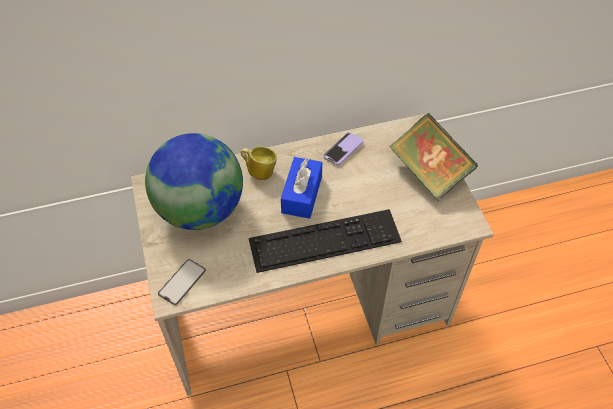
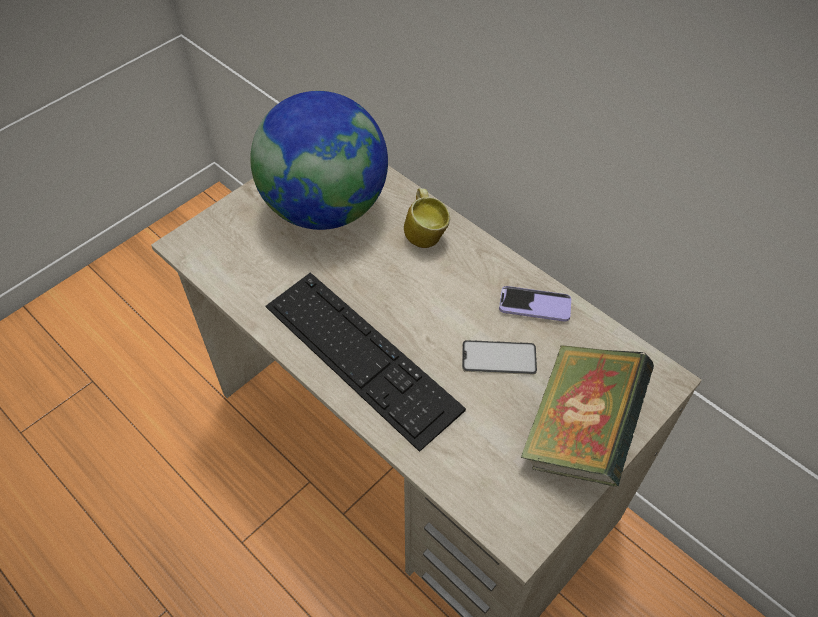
camera: 60 degrees right, 0 degrees up
phone [158,259,206,306] -> phone moved to [462,340,537,375]
blue tissue box [281,157,322,219] -> none

